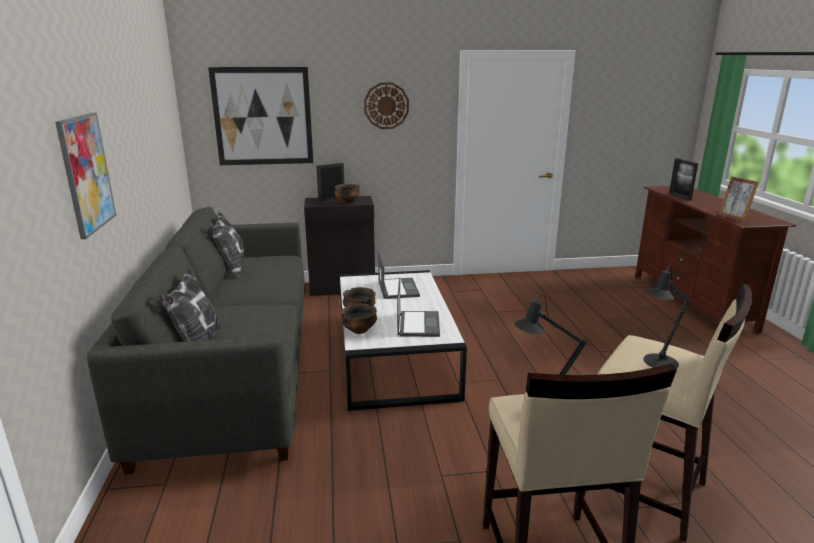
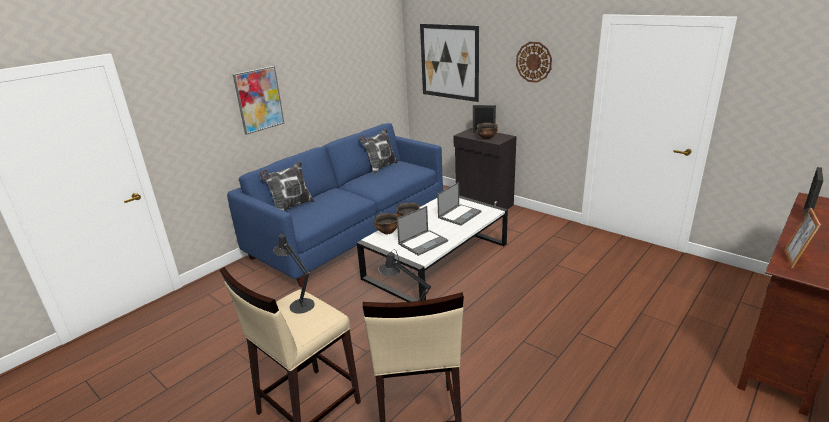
camera: 50 degrees right, 5 degrees up
grey sofa [87,207,305,475] -> blue sofa [227,123,443,287]

